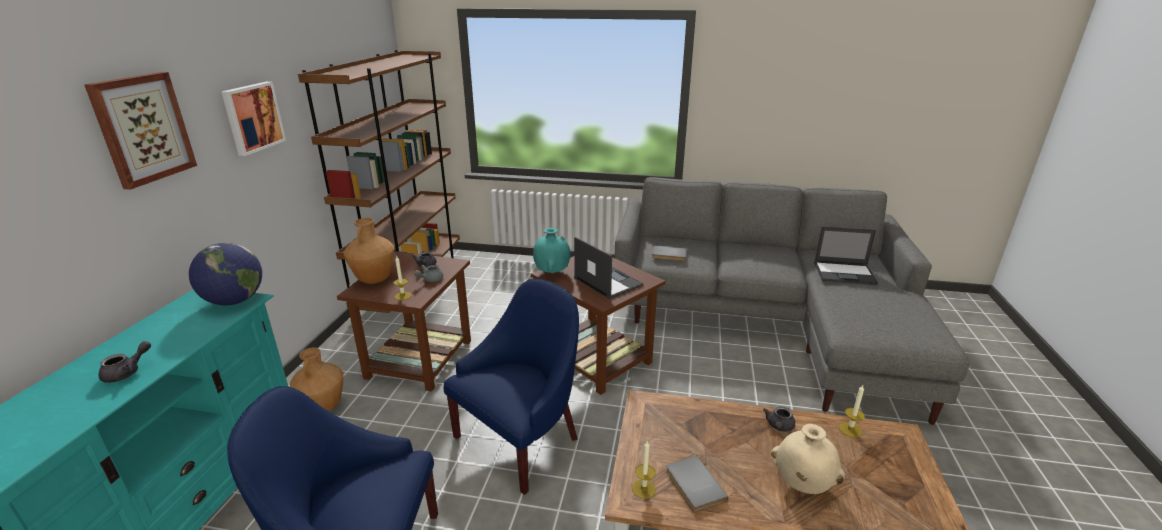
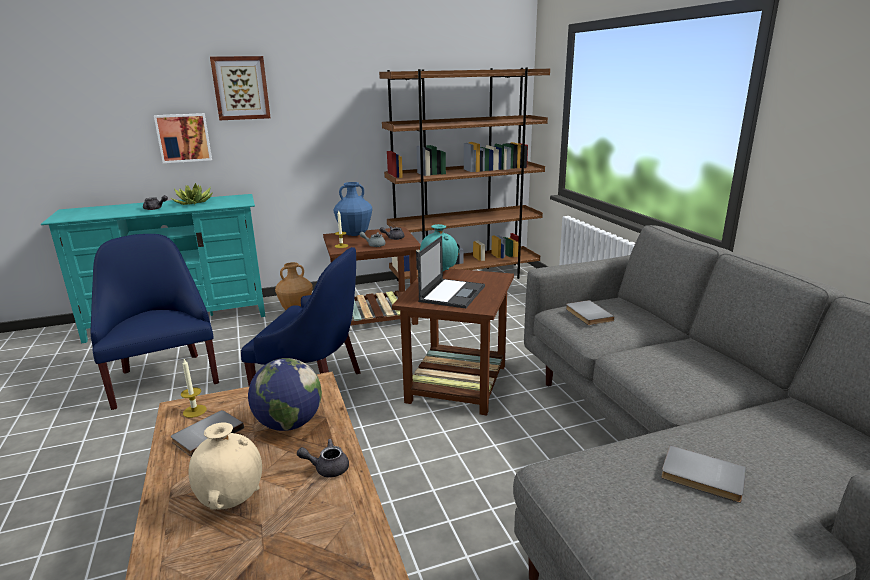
camera: 60 degrees right, 5 degrees down
globe [189,243,262,305] -> globe moved to [248,358,322,431]
picture [221,82,286,156] -> picture moved to [154,113,212,163]
brown vase [344,218,394,284] -> blue vase [333,182,372,236]
laptop [814,227,878,285] -> none
candle [839,385,865,437] -> none
none -> potted plant [171,183,213,205]
none -> grey book [661,445,746,503]

